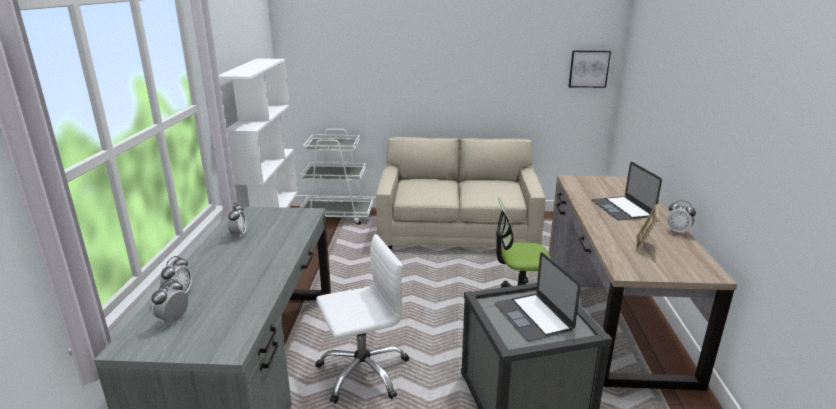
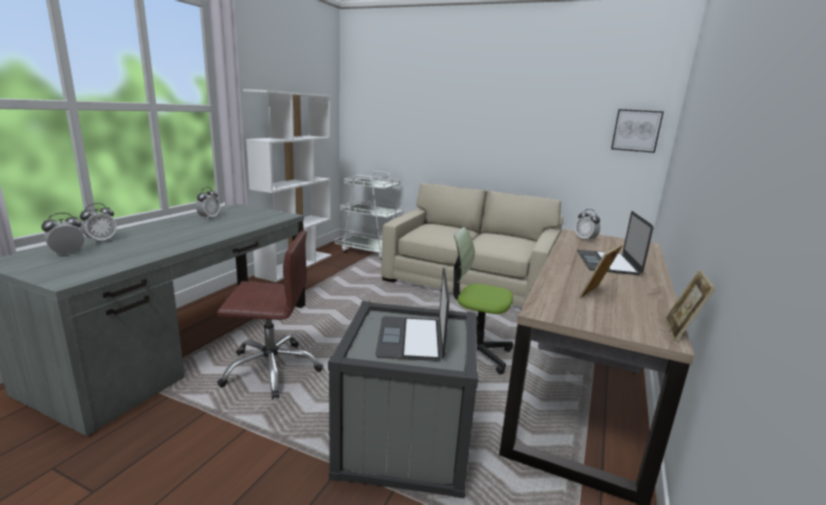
camera: 20 degrees right, 5 degrees down
white office chair [315,234,409,404] -> brown office chair [217,230,323,399]
alarm clock [666,200,696,235] -> alarm clock moved to [575,209,600,242]
none -> picture frame [664,269,715,342]

